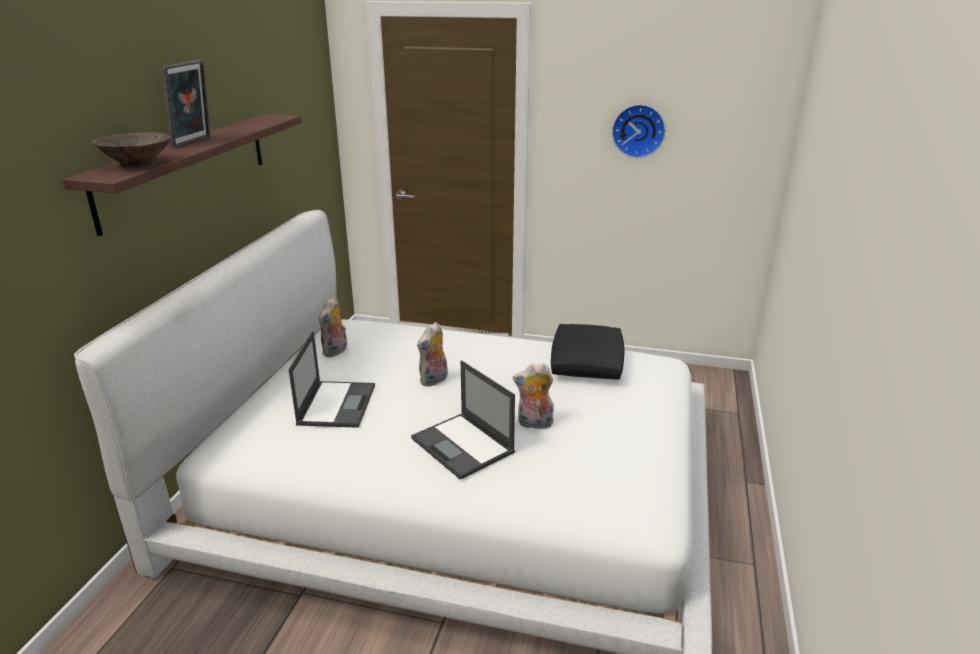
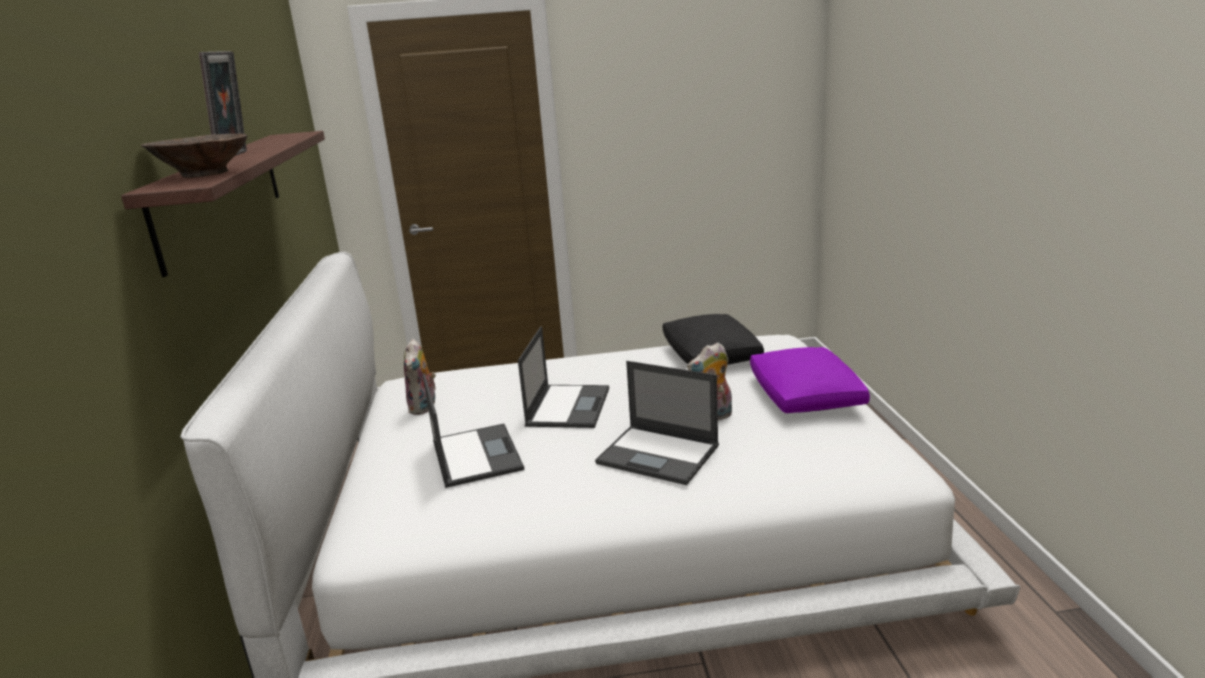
camera: 20 degrees left, 5 degrees down
plush toy [417,322,448,387] -> laptop [518,326,609,428]
wall clock [612,104,666,158] -> none
none -> purple pillow [750,347,870,413]

